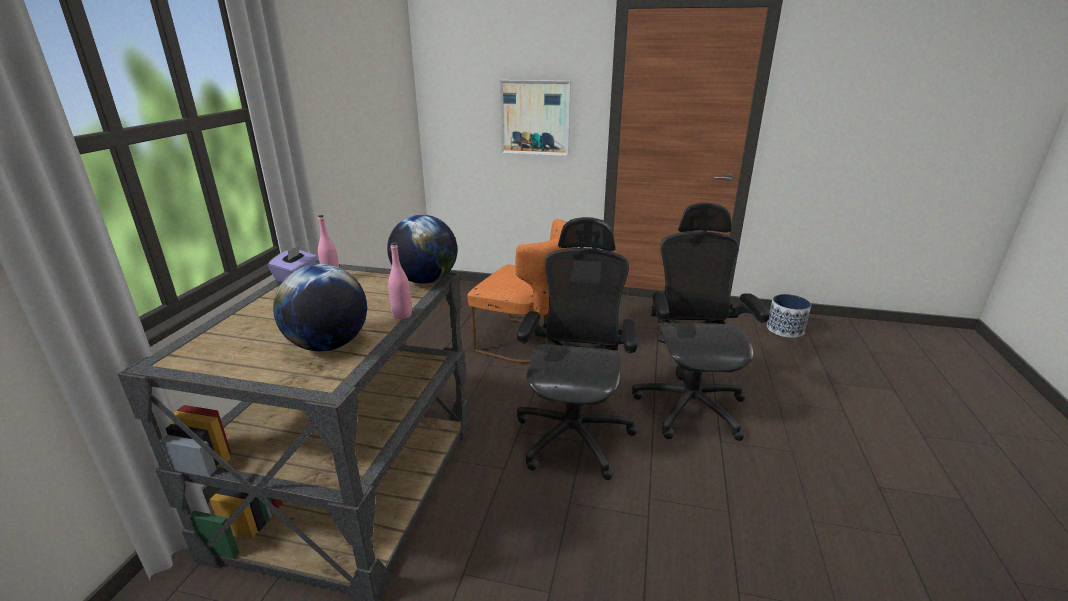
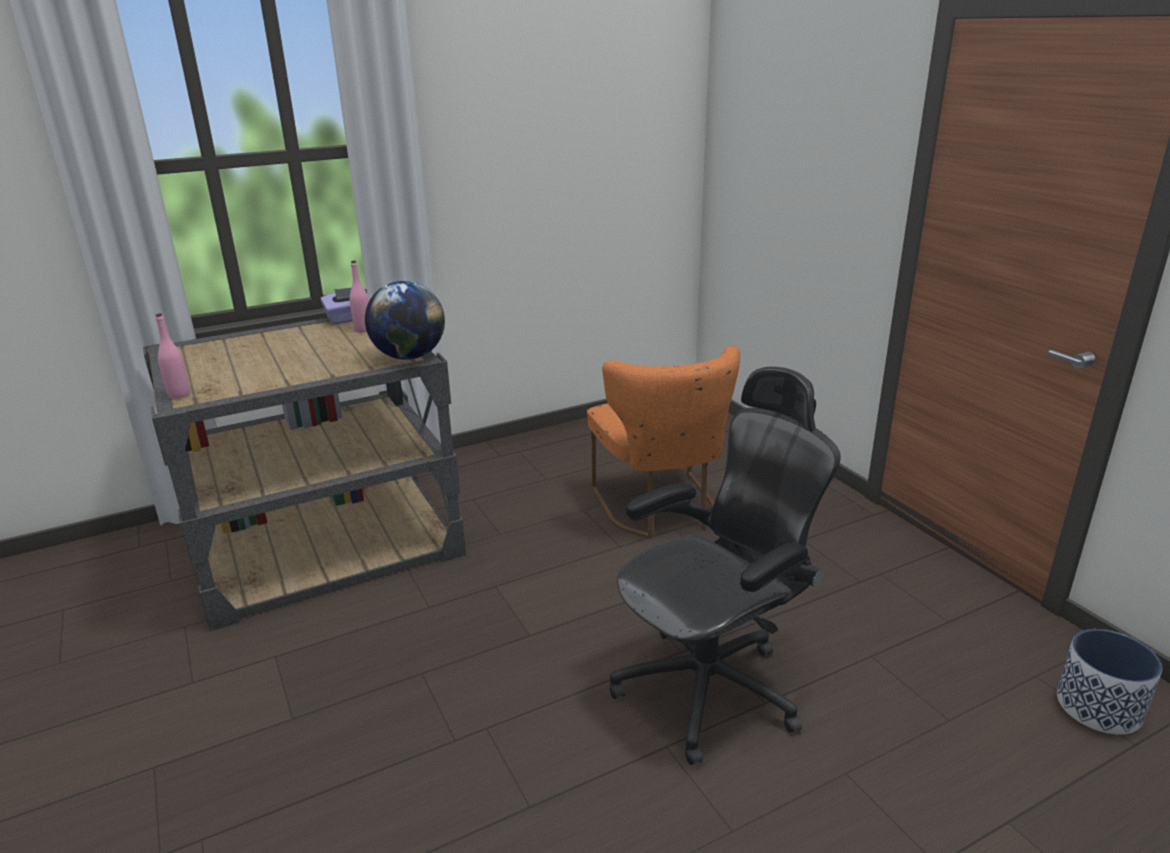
camera: 50 degrees right, 0 degrees up
globe [273,264,367,351] -> none
pink bottle [388,242,412,319] -> pink bottle moved to [156,313,190,399]
picture [500,80,571,156] -> none
office chair [517,217,638,480] -> none

